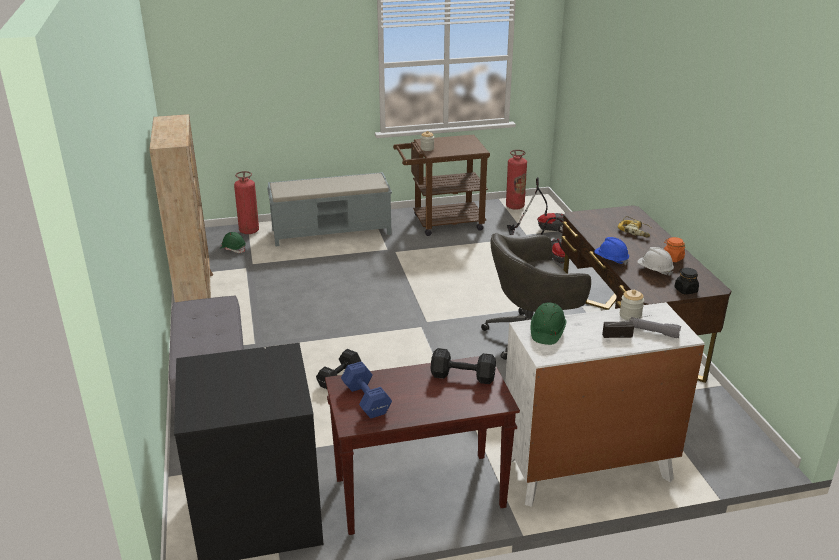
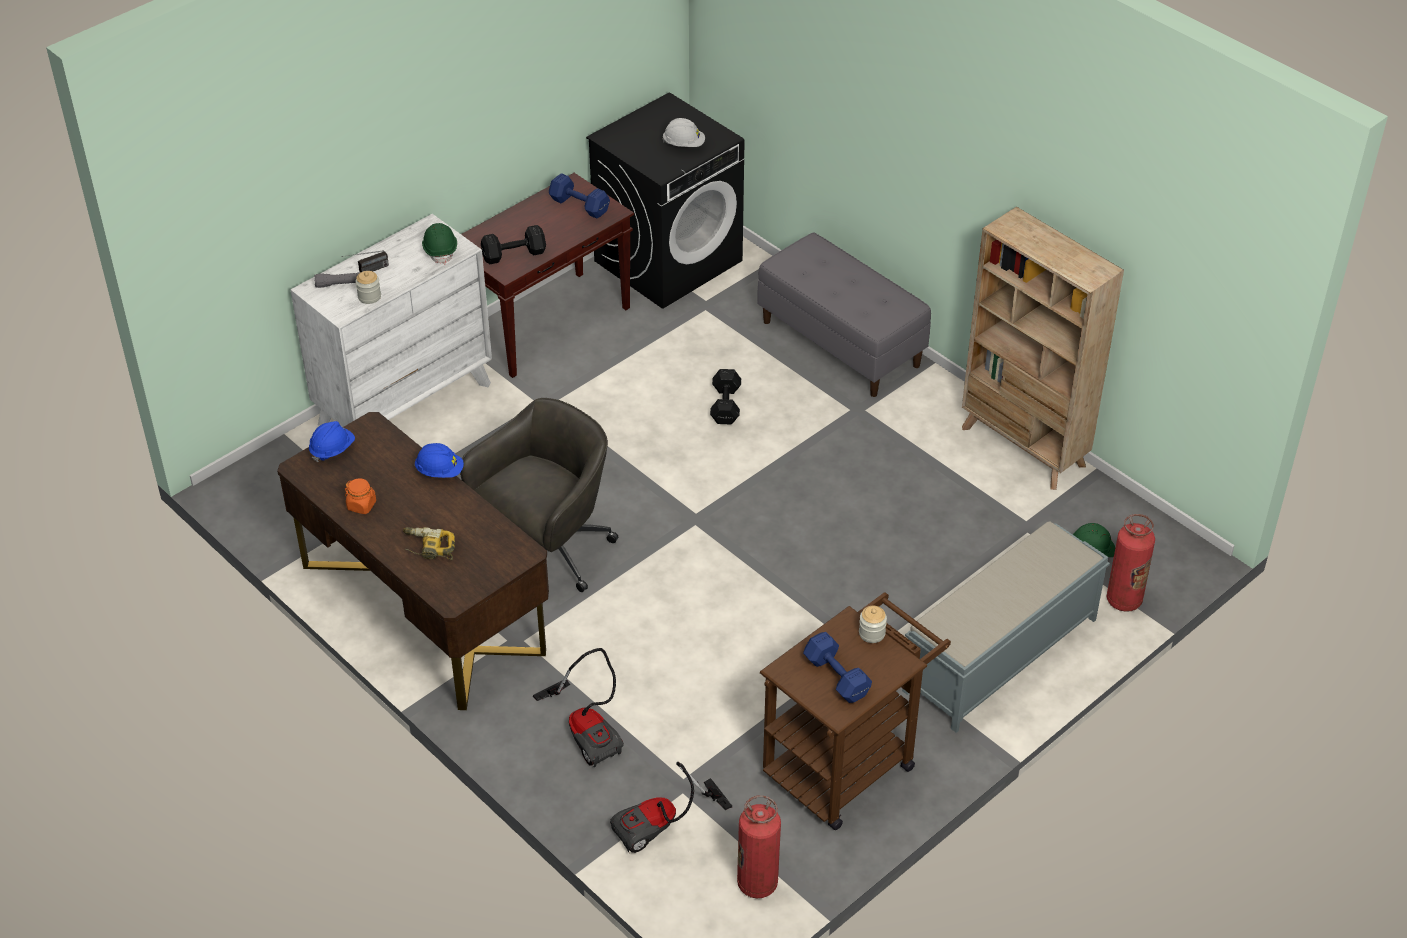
camera: 150 degrees right, 15 degrees up
white hard hat [637,247,674,276] -> white hard hat moved to [662,118,705,147]
black jar [674,268,699,295] -> blue hard hat [309,421,355,462]
none -> blue dumbbell [803,632,872,703]

